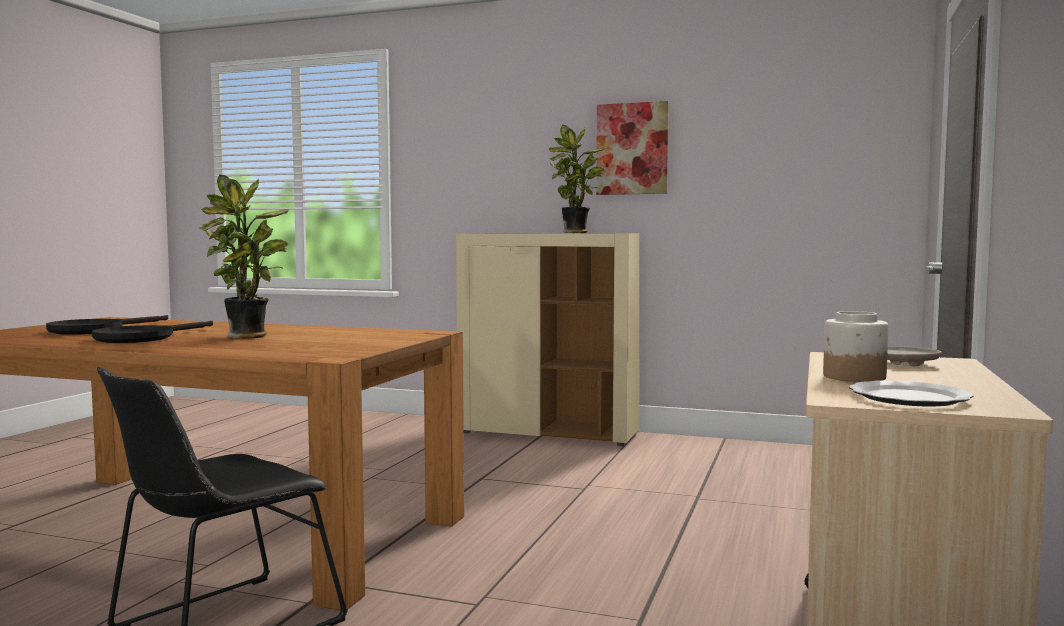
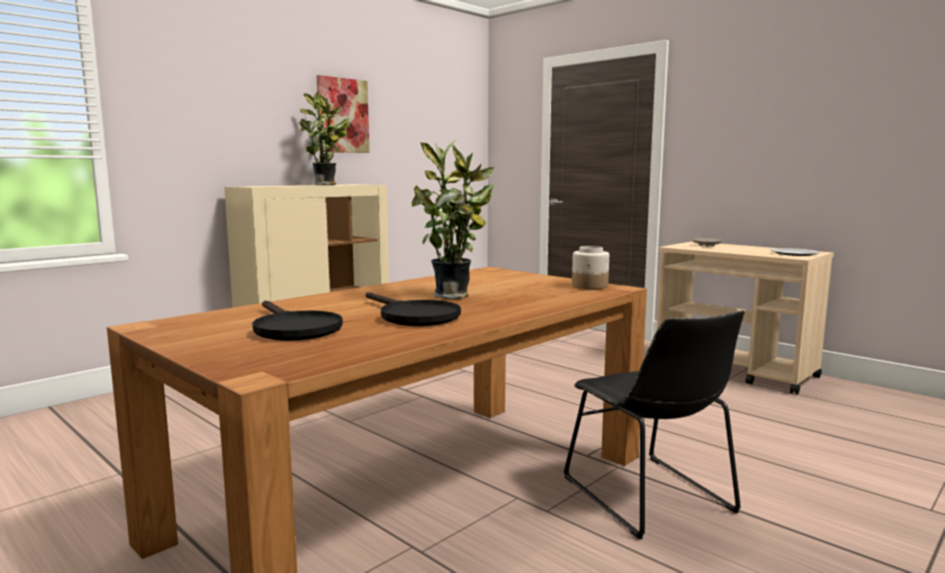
camera: 65 degrees left, 5 degrees up
jar [823,311,888,382] -> jar moved to [572,246,609,289]

